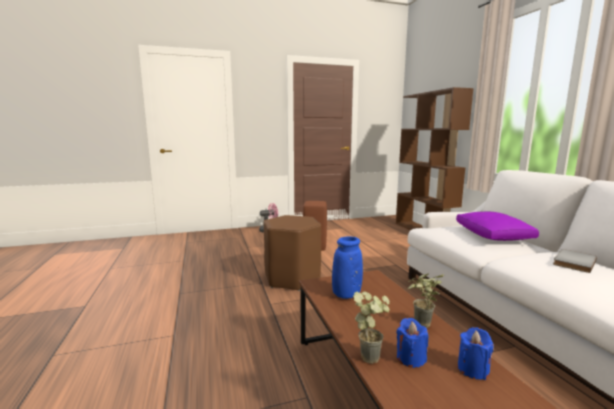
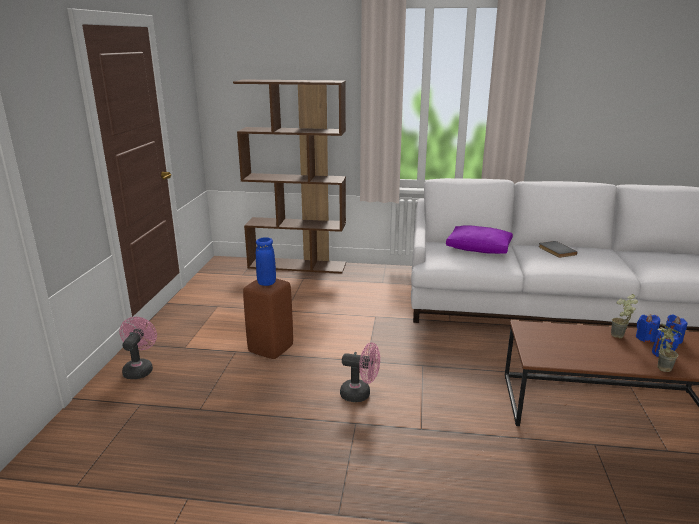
camera: 65 degrees left, 10 degrees up
brown stool [264,215,321,291] -> pink fan [340,342,380,402]
blue vase [332,237,363,299] -> blue vase moved to [256,237,276,286]
none -> blue candle [636,314,660,342]

